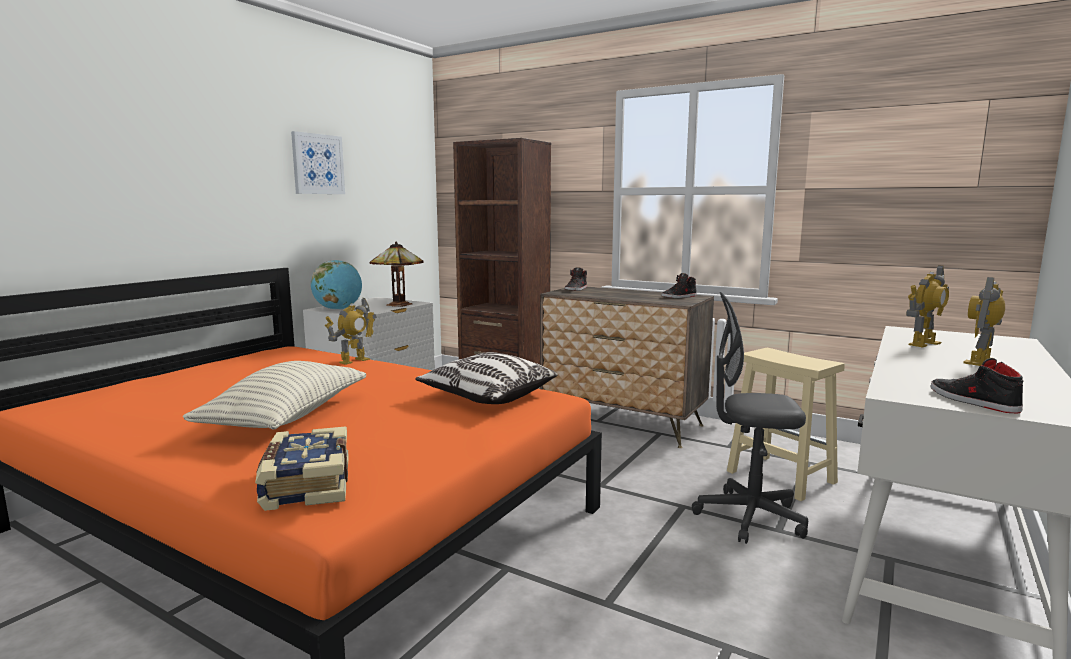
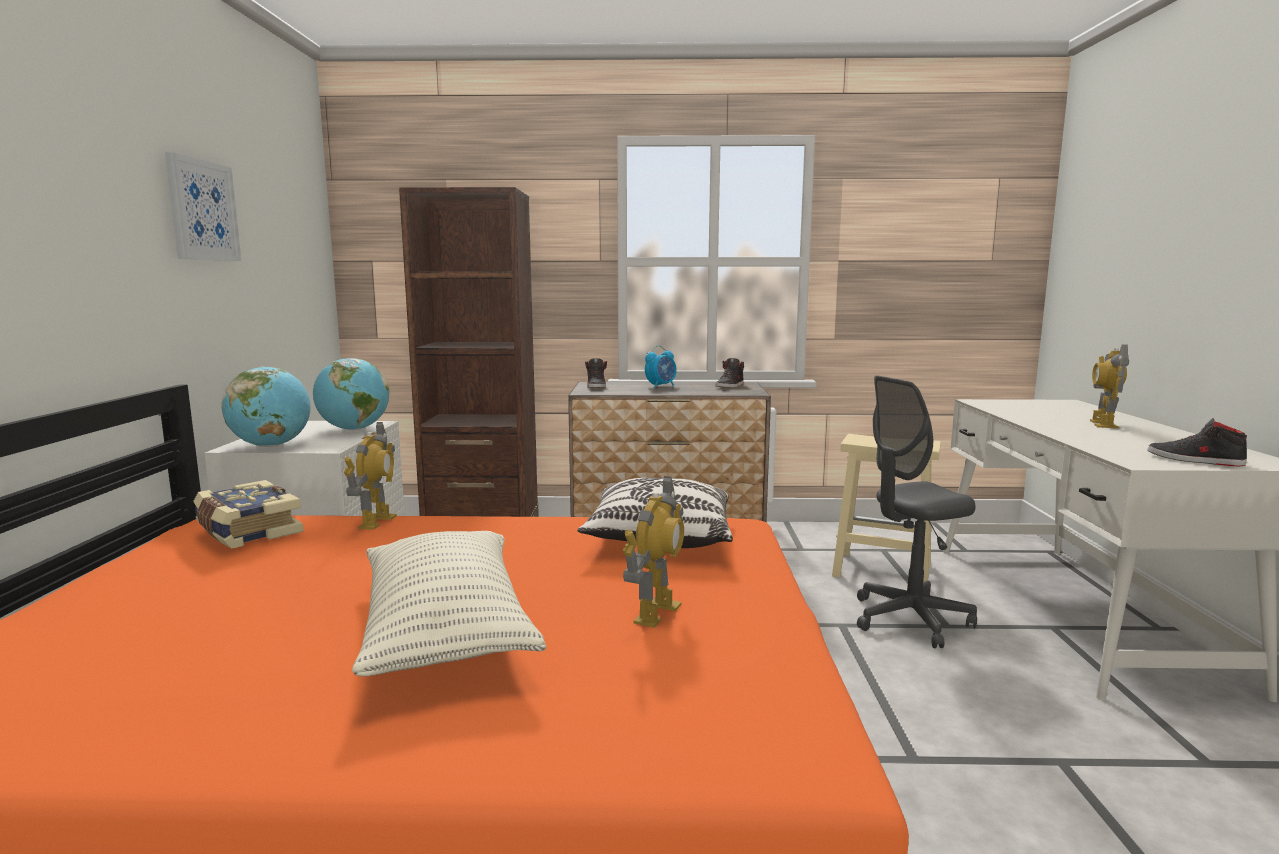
camera: 30 degrees left, 0 degrees up
book [255,426,349,511] -> book moved to [193,480,304,549]
table lamp [370,242,424,307] -> globe [313,358,389,430]
toy robot [906,265,949,347] -> toy robot moved to [622,476,684,628]
none -> alarm clock [645,345,677,388]

